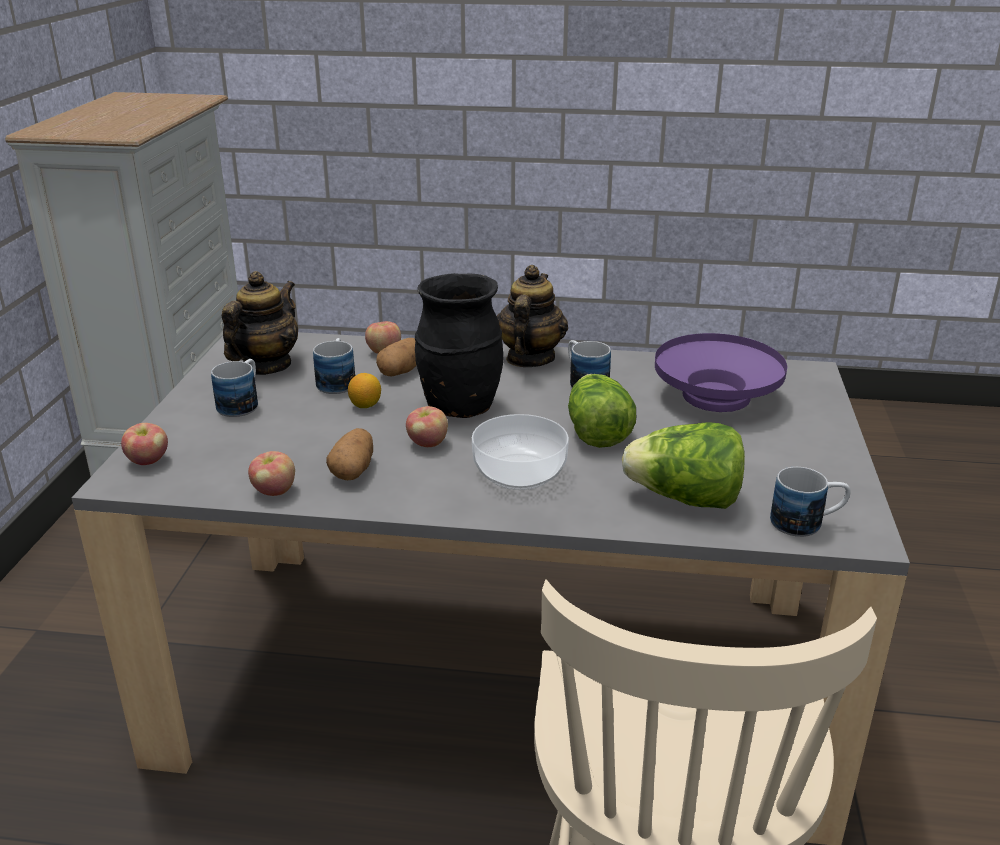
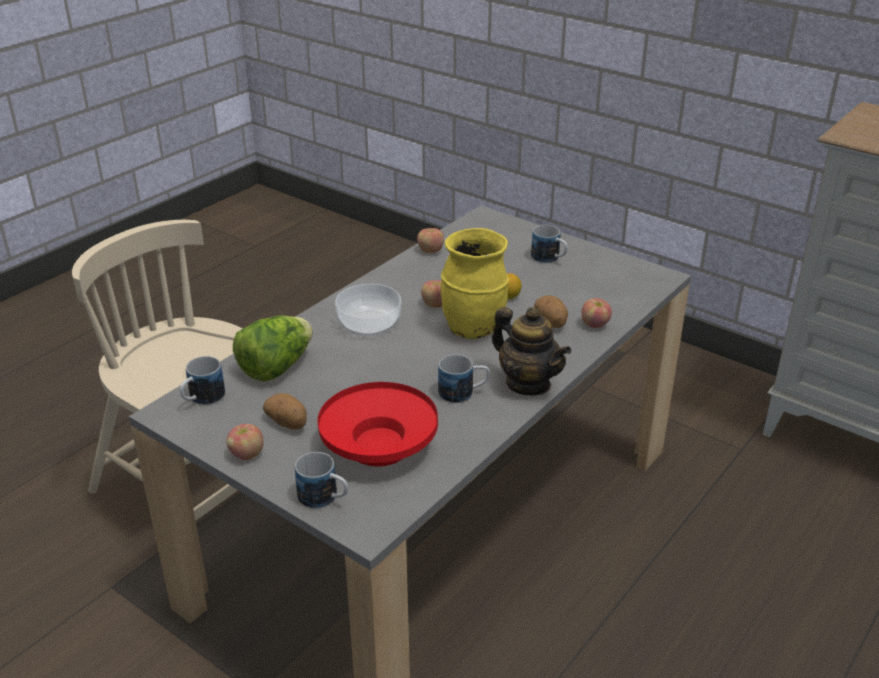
camera: 120 degrees right, 5 degrees up
apple [121,423,168,465] -> apple moved to [227,424,264,460]
teapot [222,271,298,375] -> none
mug [313,338,355,394] -> mug moved to [295,452,348,508]
potato [326,428,373,480] -> potato moved to [263,393,307,430]
black vase [415,273,503,418] -> yellow vase [441,228,509,339]
lettuce [568,374,636,448] -> none
purple bowl [655,333,787,412] -> red bowl [317,382,438,466]

